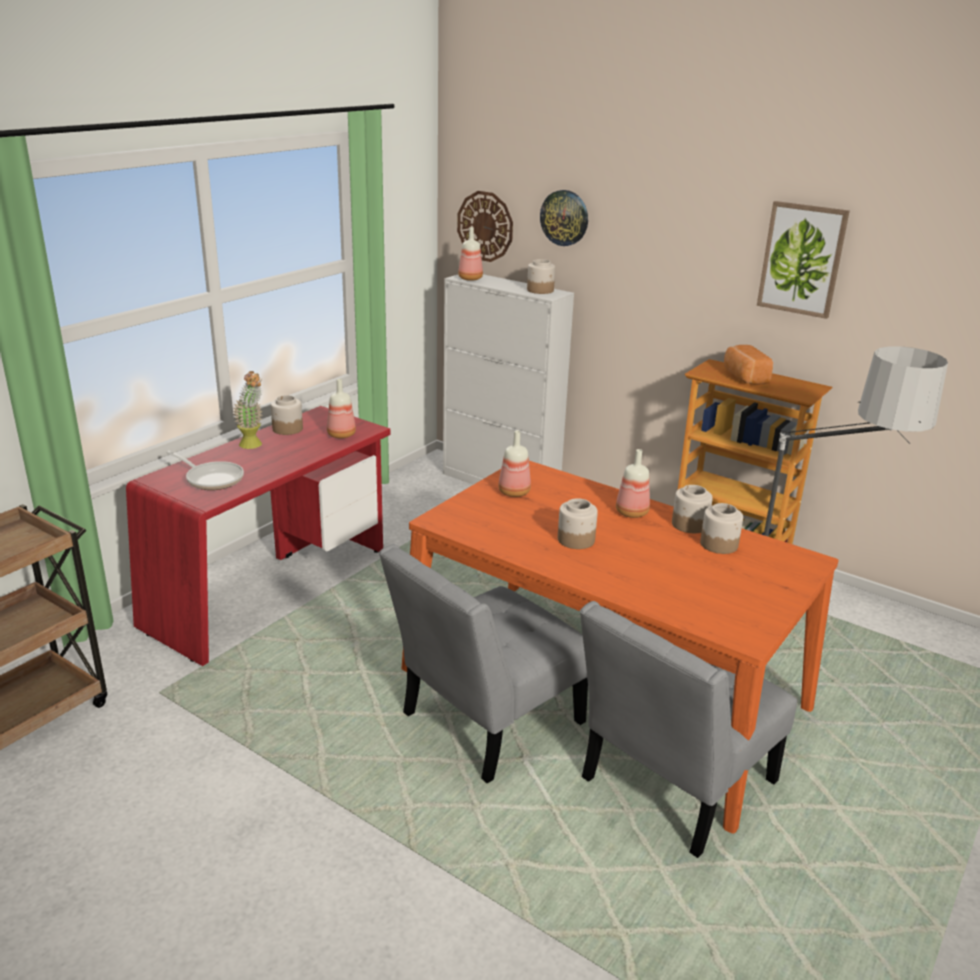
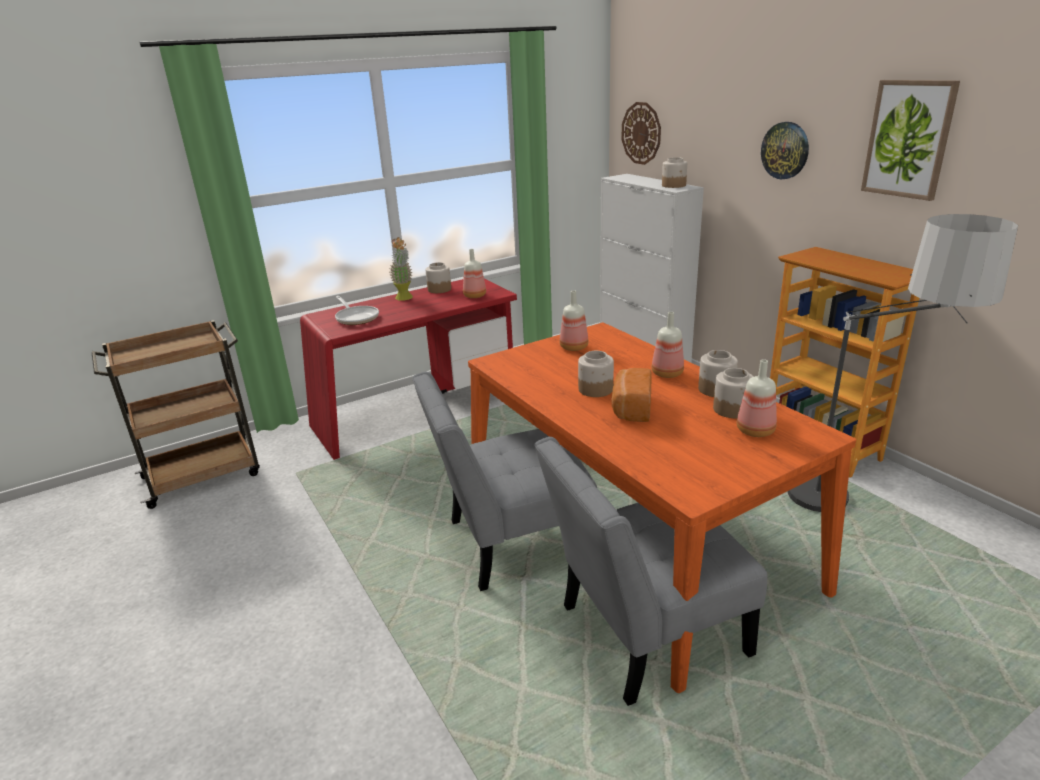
camera: 25 degrees right, 0 degrees up
bottle [458,227,483,281] -> bottle moved to [737,359,777,437]
wall clock [540,190,588,246] -> wall clock moved to [761,122,809,179]
bread [724,345,773,385] -> bread moved to [612,368,652,422]

